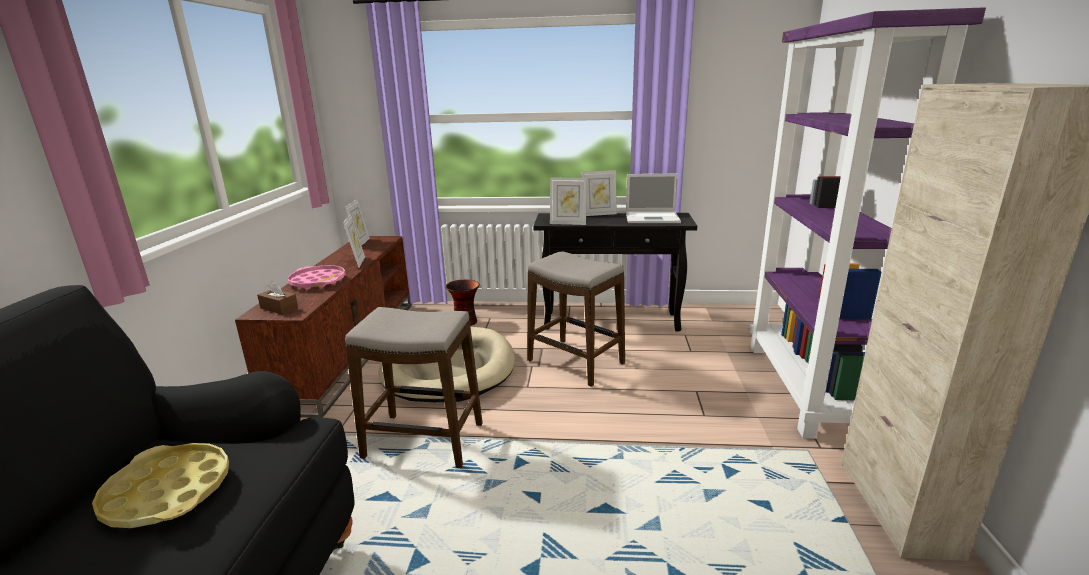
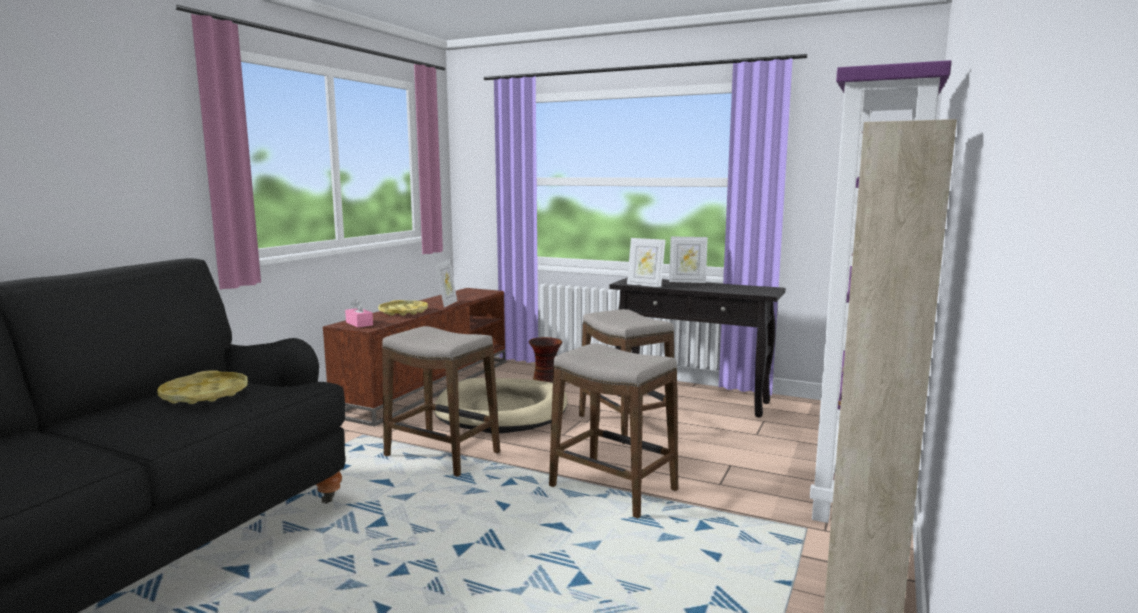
camera: 20 degrees right, 10 degrees down
brown tissue box [257,281,298,315] -> pink tissue box [345,299,373,328]
pink tray [287,265,346,289] -> yellow tray [378,300,428,316]
picture frame [345,199,370,246] -> none
laptop [626,174,681,223] -> none
none -> stool [549,343,678,518]

